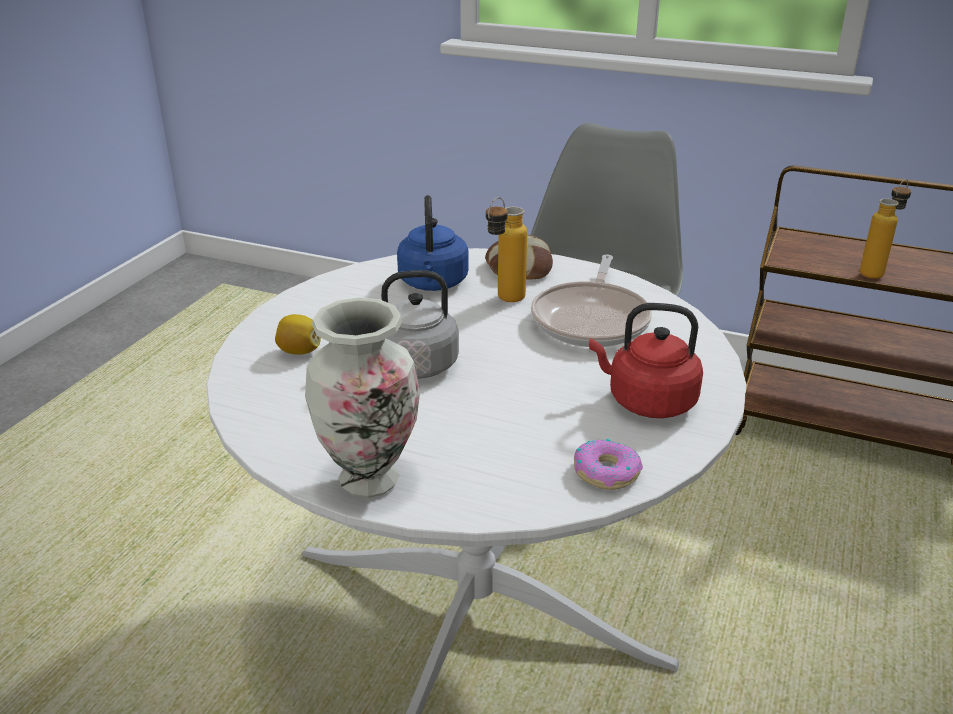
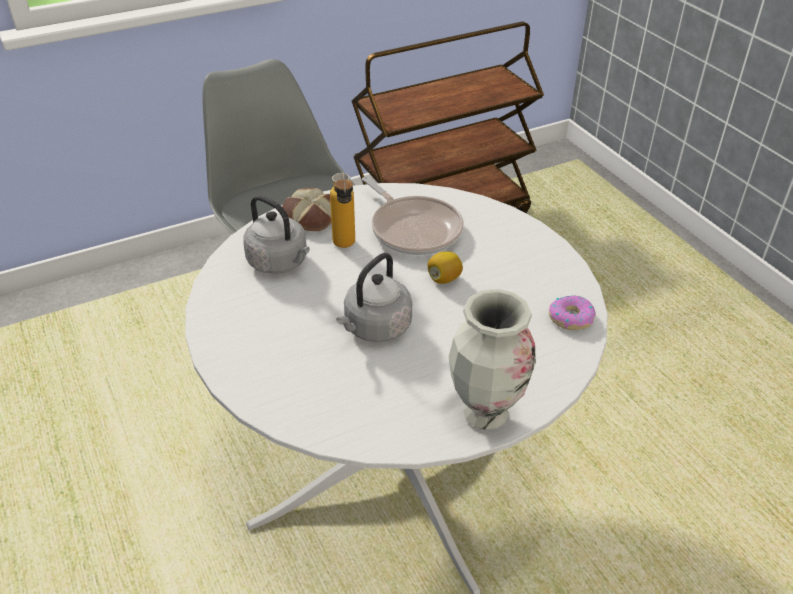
camera: 50 degrees left, 10 degrees up
lemon [275,314,321,355] -> lemon moved to [428,251,463,284]
blue kettle [397,195,469,291] -> grey kettle [243,195,310,274]
red kettle [589,303,703,418] -> none
bottle [860,179,911,279] -> none

